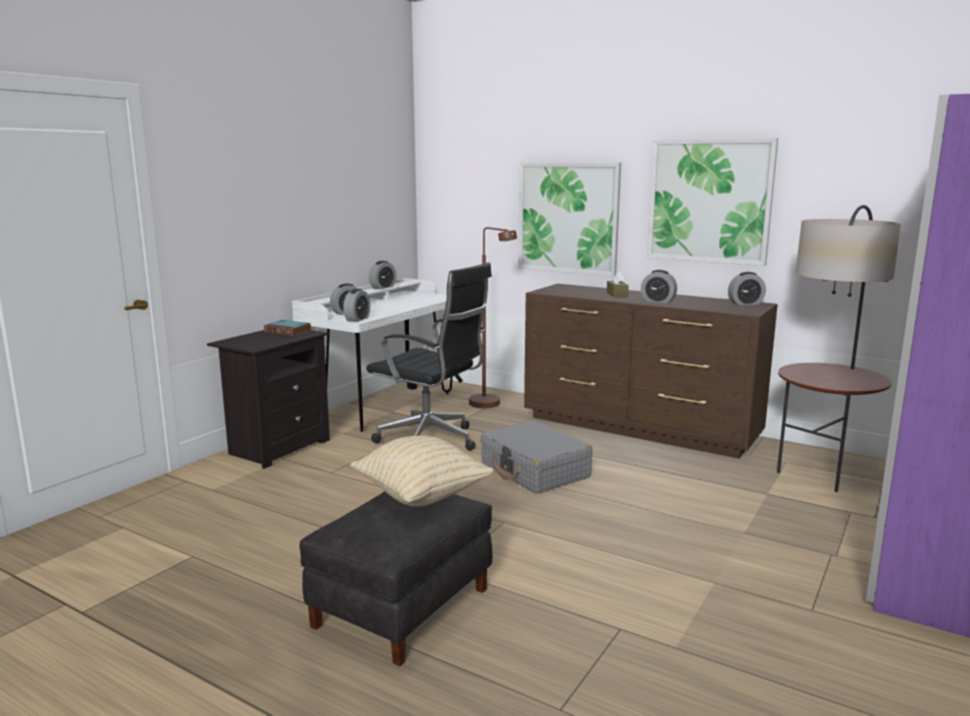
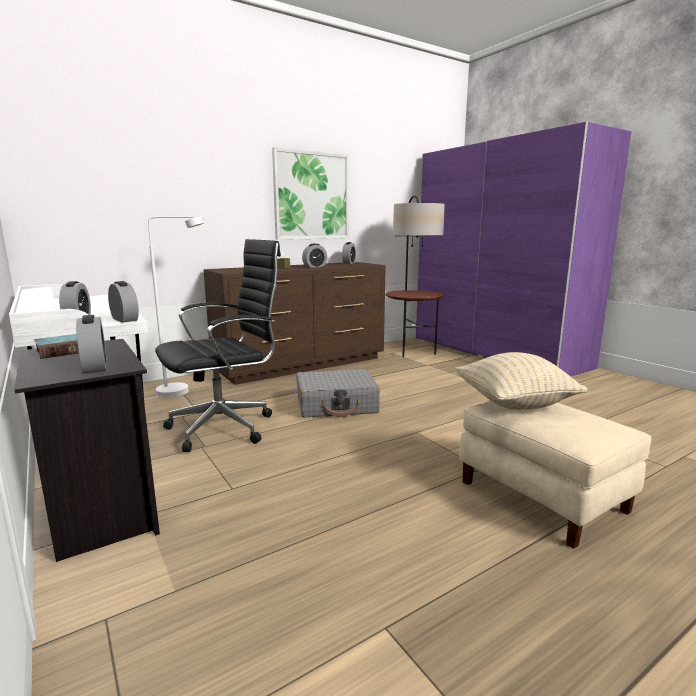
camera: 65 degrees left, 0 degrees up
black ottoman [300,491,492,666] -> beige ottoman [459,401,651,549]
alarm clock [369,261,397,289] -> alarm clock moved to [76,315,107,374]
brown floor lamp [469,227,517,408] -> white floor lamp [148,216,204,398]
picture [518,163,621,276] -> none

